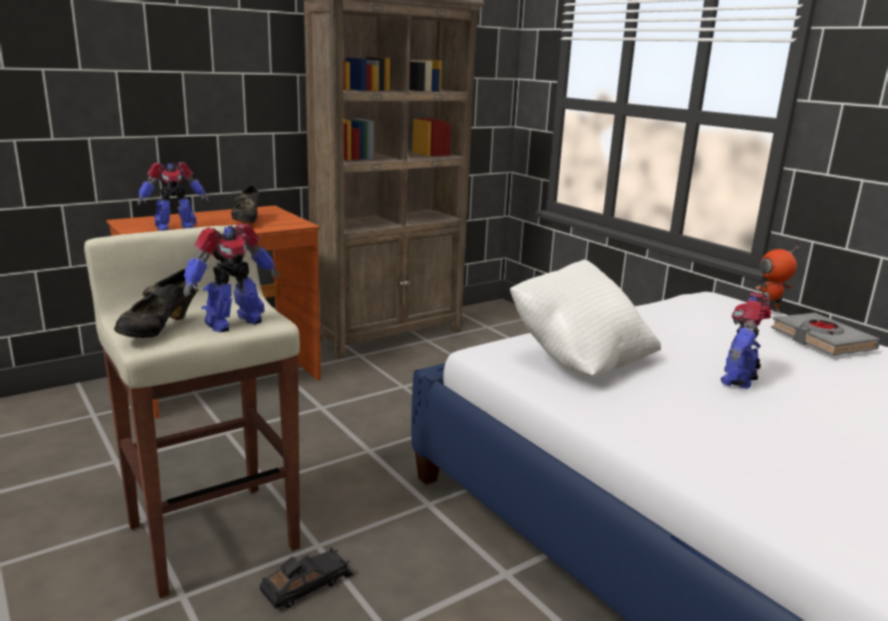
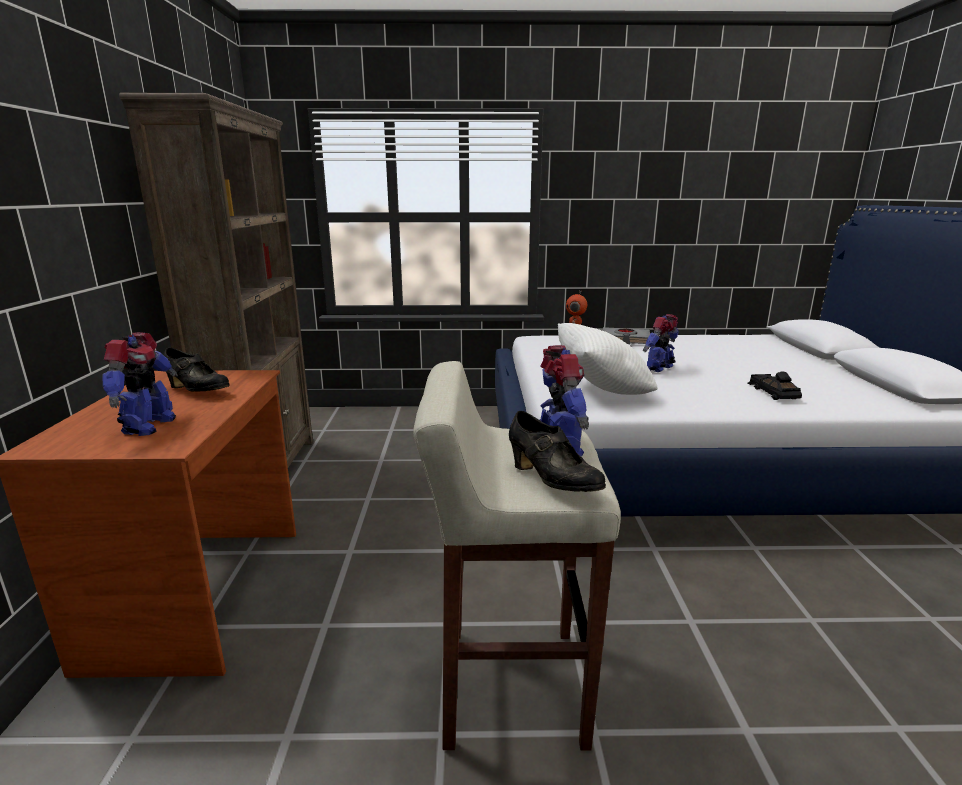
camera: 55 degrees left, 0 degrees up
black toy car [260,548,354,608] -> black toy car moved to [748,372,802,400]
toy robot [721,293,772,389] -> toy robot turned 75 degrees clockwise [643,314,679,372]

